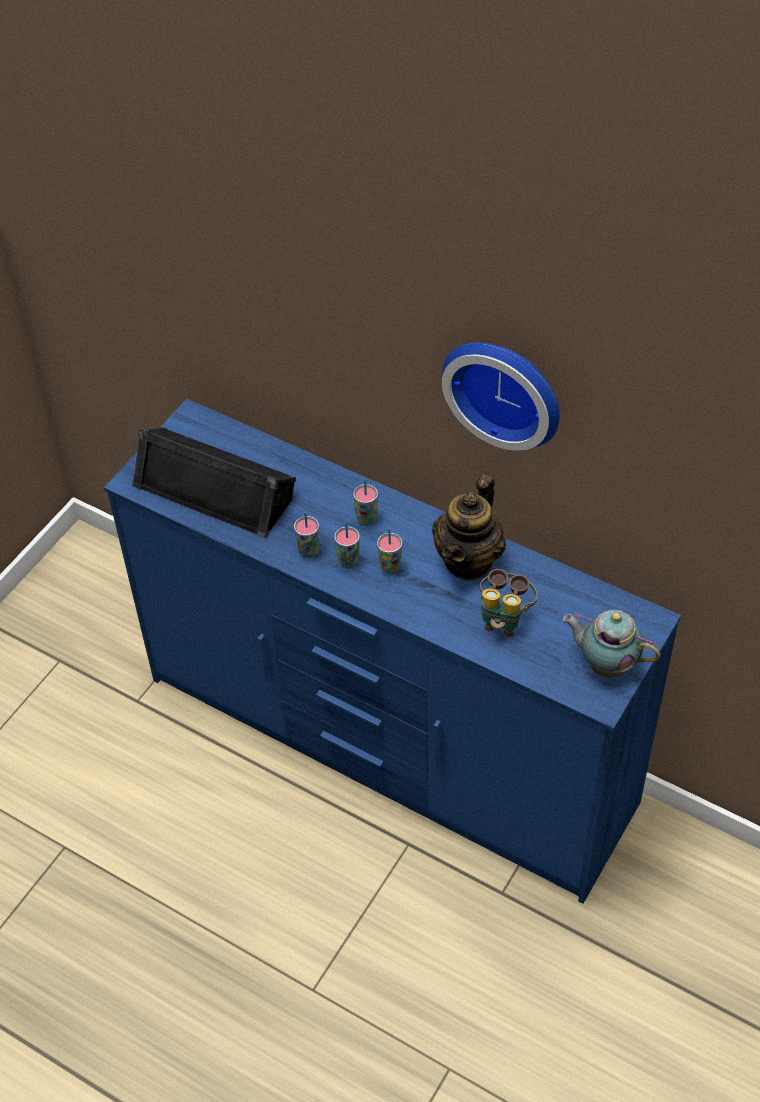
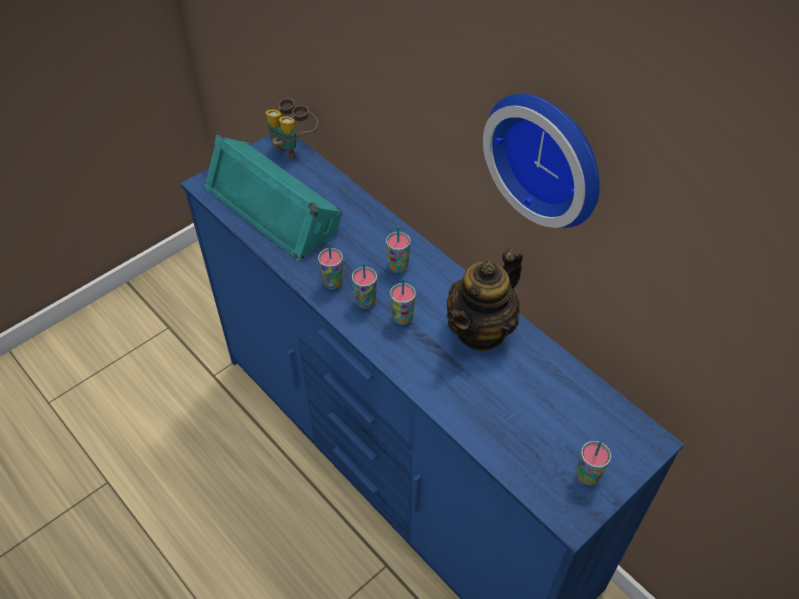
camera: 15 degrees right, 0 degrees up
black speaker [132,427,296,538] -> turquoise speaker [204,135,343,261]
binoculars [480,569,538,637] -> binoculars moved to [266,98,318,159]
teapot [563,610,661,678] -> cup [577,441,611,485]

